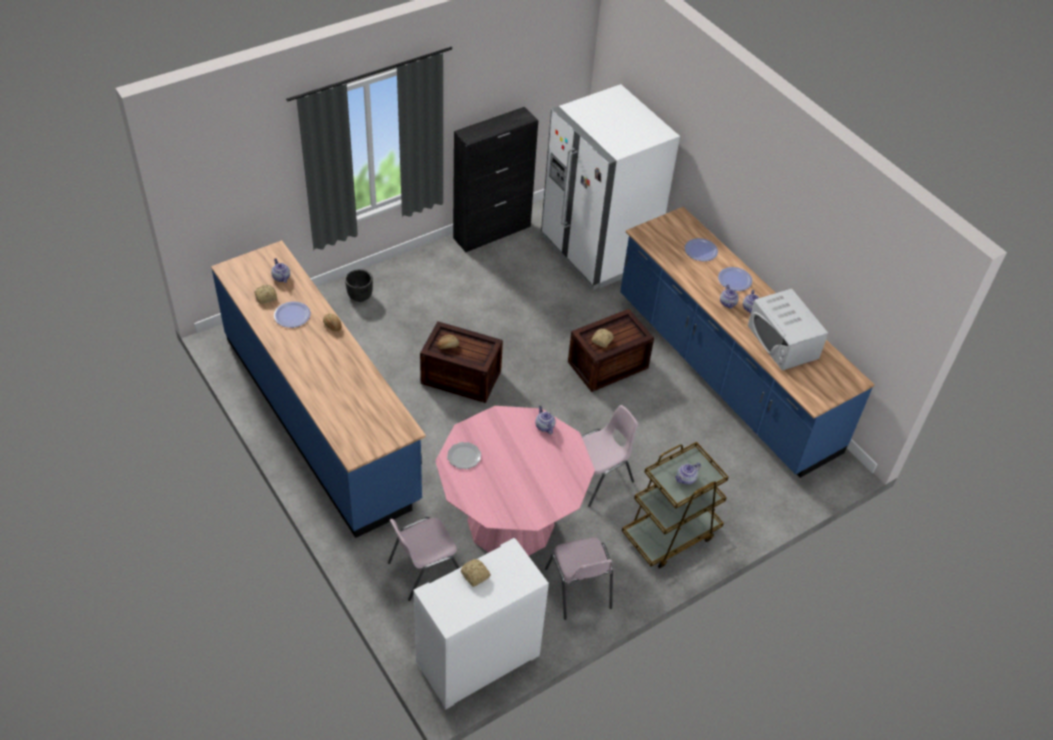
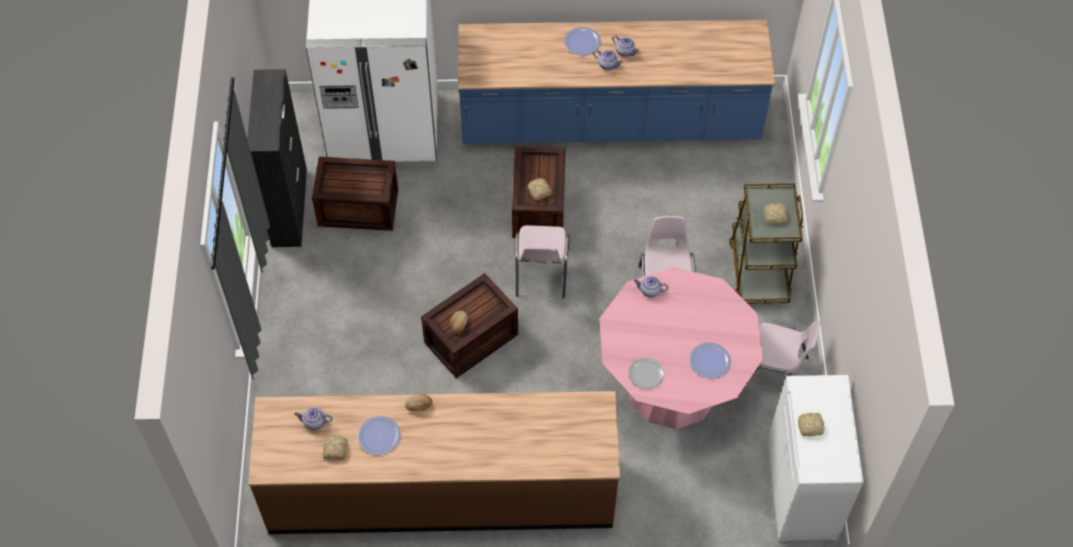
camera: 55 degrees left, 10 degrees up
blue counter [211,240,426,538] -> brown counter [248,391,620,534]
black planter [345,269,373,302] -> none
pink chair [388,517,460,601] -> pink chair moved to [515,225,569,299]
teapot [675,463,701,485] -> bread [764,203,788,223]
plate [685,238,718,261] -> plate moved to [689,342,731,379]
white microwave [748,288,828,371] -> none
none -> crate [312,157,398,231]

